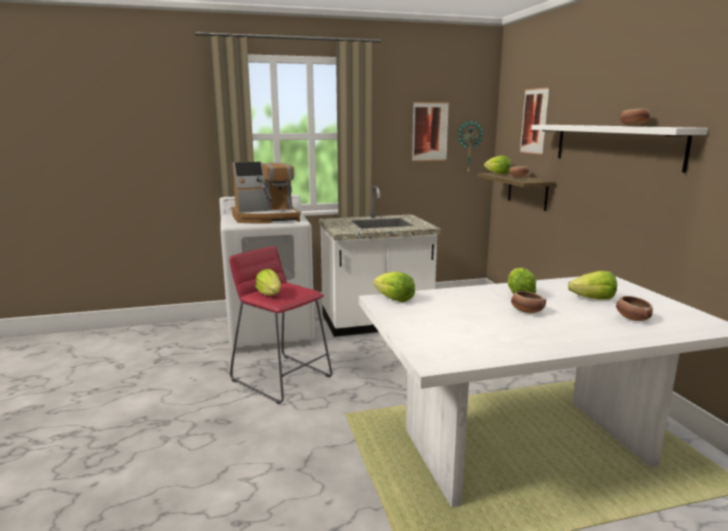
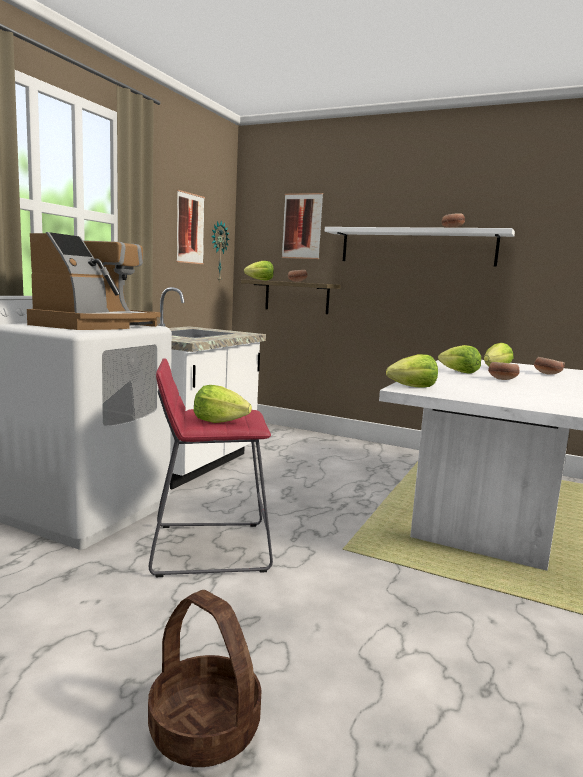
camera: 50 degrees left, 5 degrees down
none -> basket [148,590,262,767]

